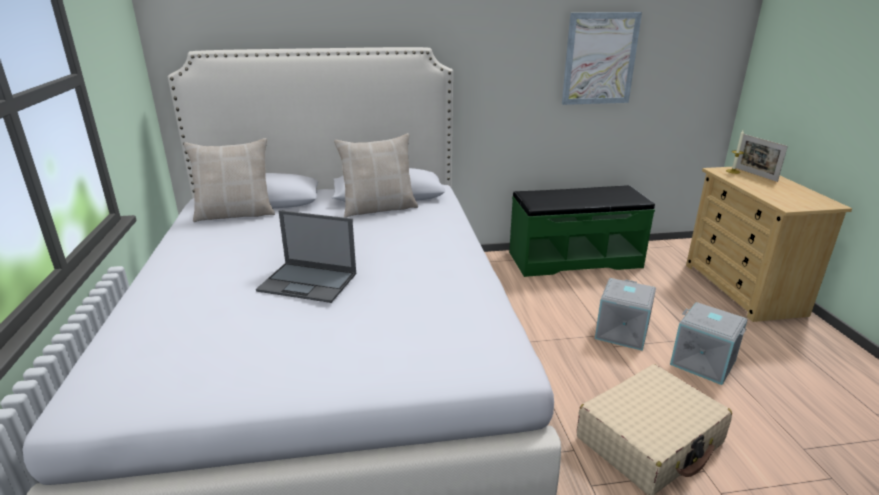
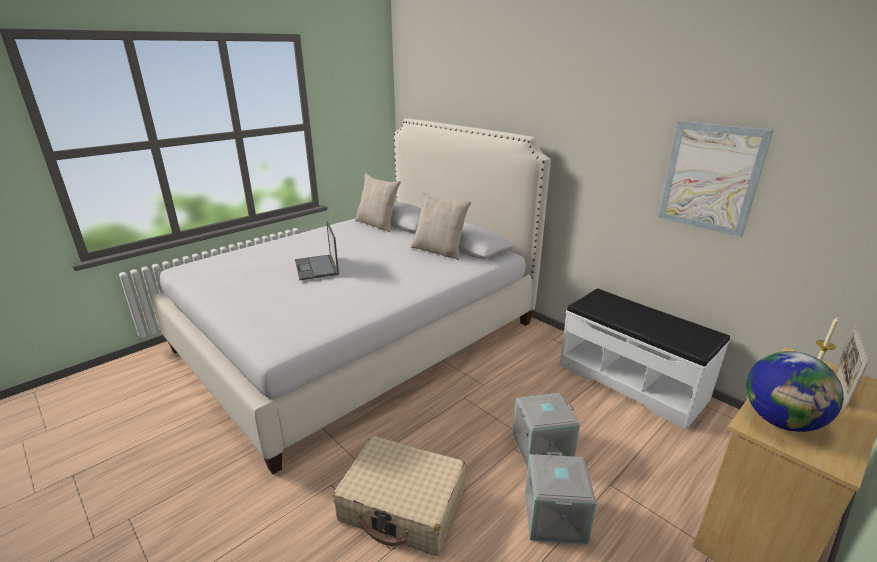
camera: 55 degrees right, 0 degrees up
green bench [509,185,655,277] -> white bench [559,288,730,430]
none -> globe [746,351,844,432]

